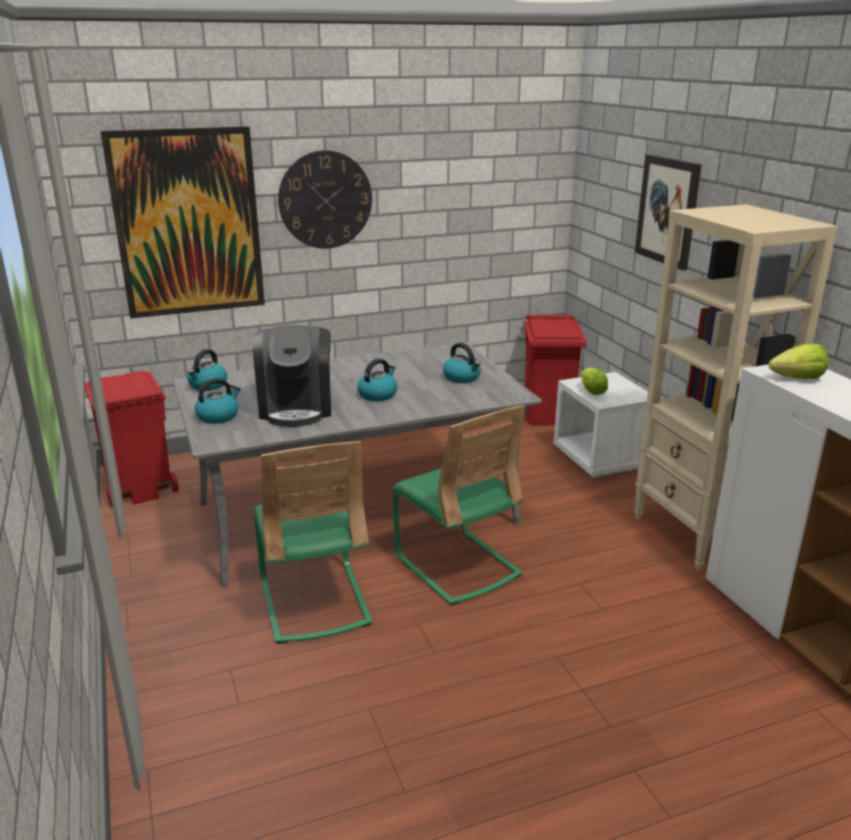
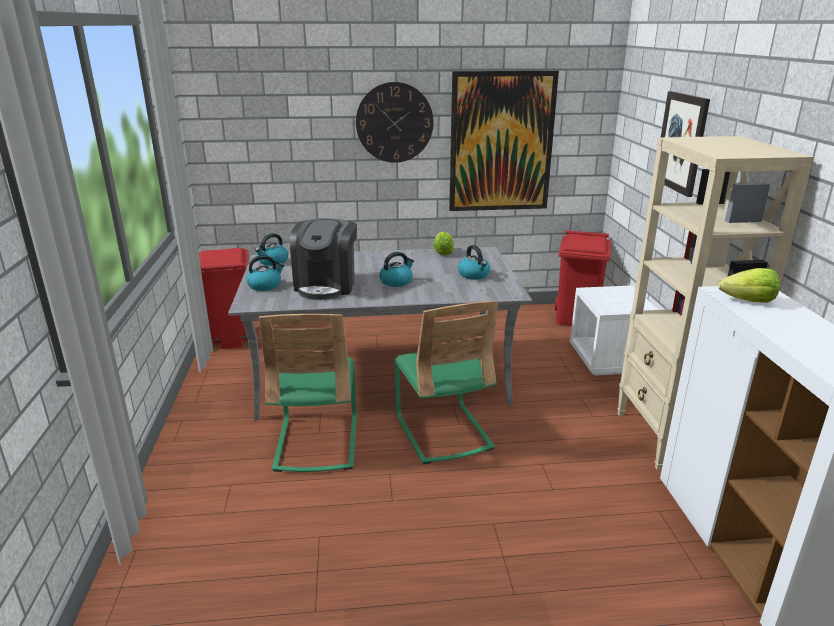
camera: 15 degrees right, 0 degrees up
picture [101,126,265,319] -> picture moved to [449,71,559,211]
lettuce [581,368,608,395] -> lettuce moved to [433,232,454,255]

